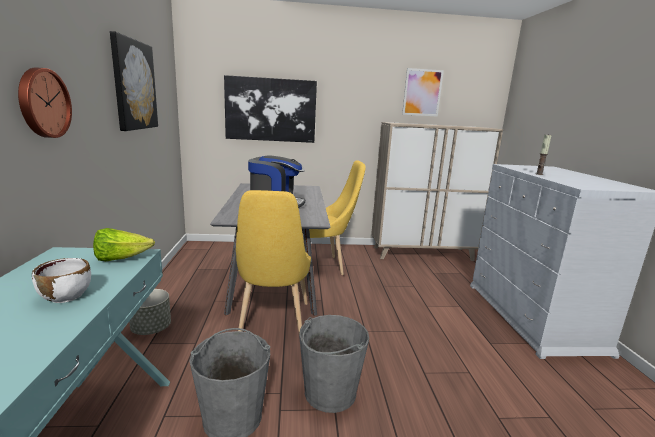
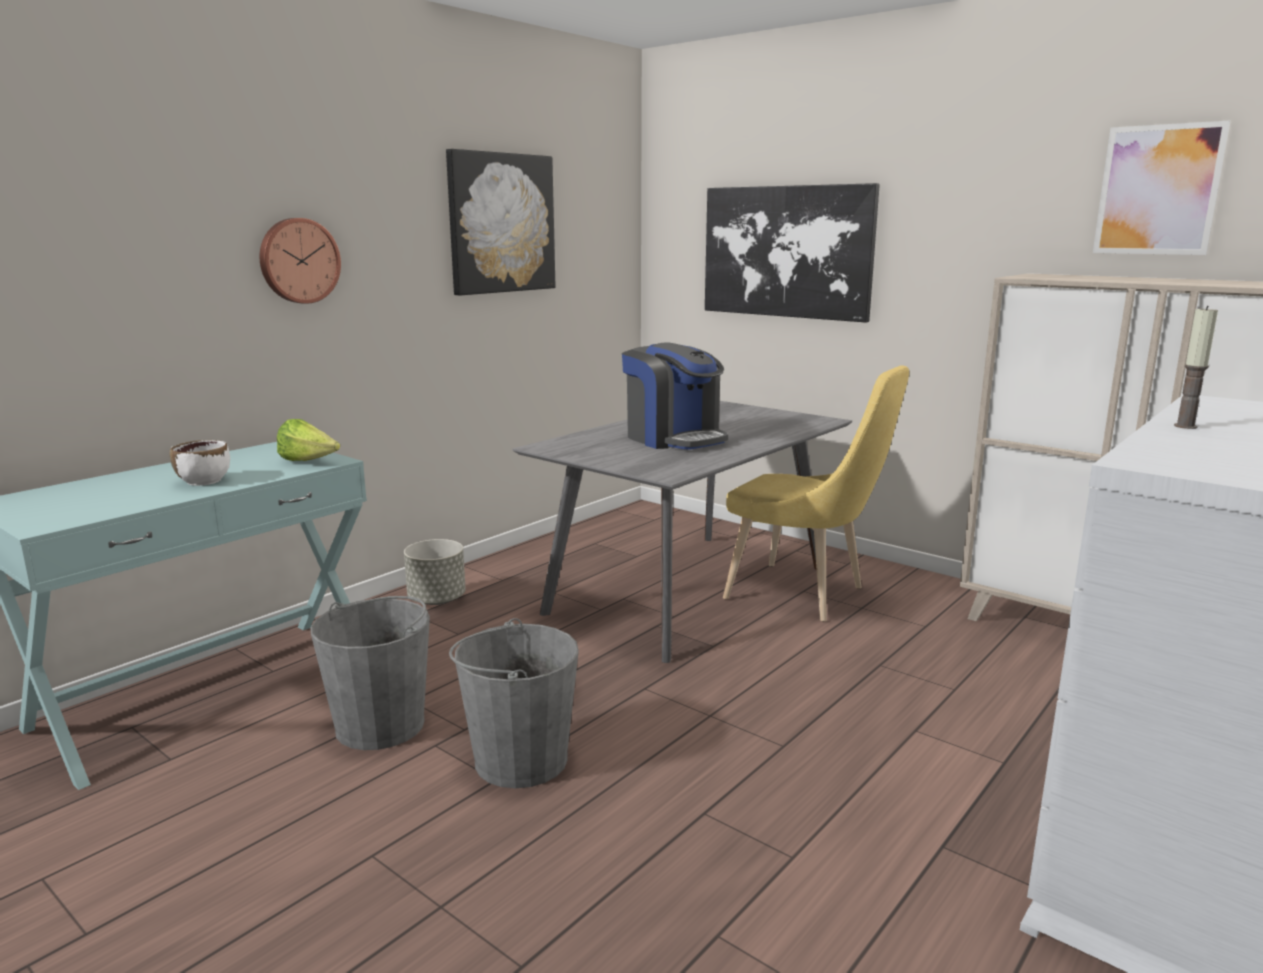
camera: 45 degrees right, 0 degrees up
yellow chair [236,190,311,333] -> none

